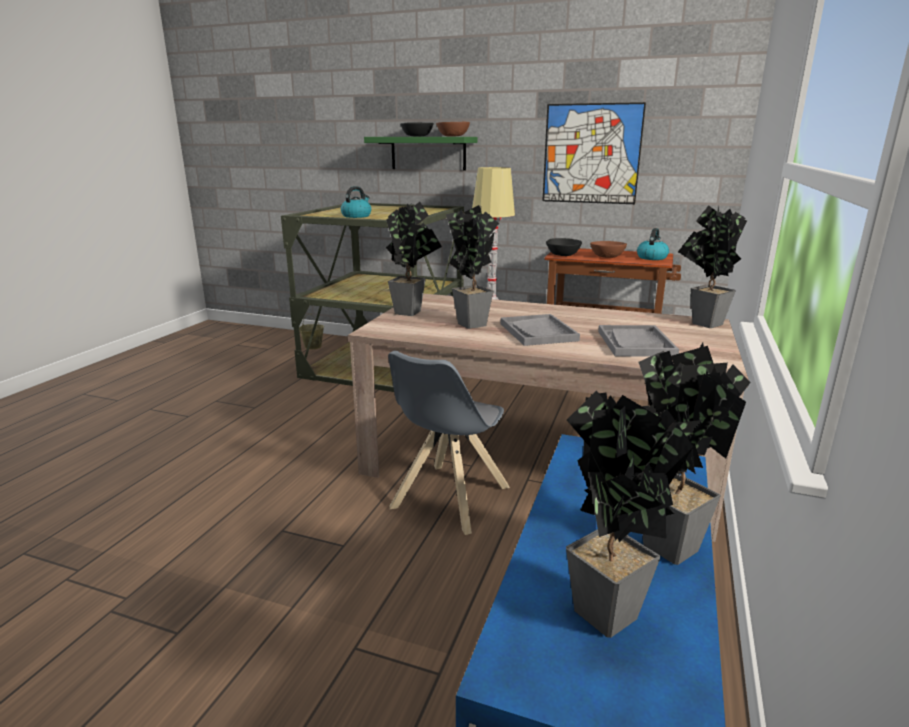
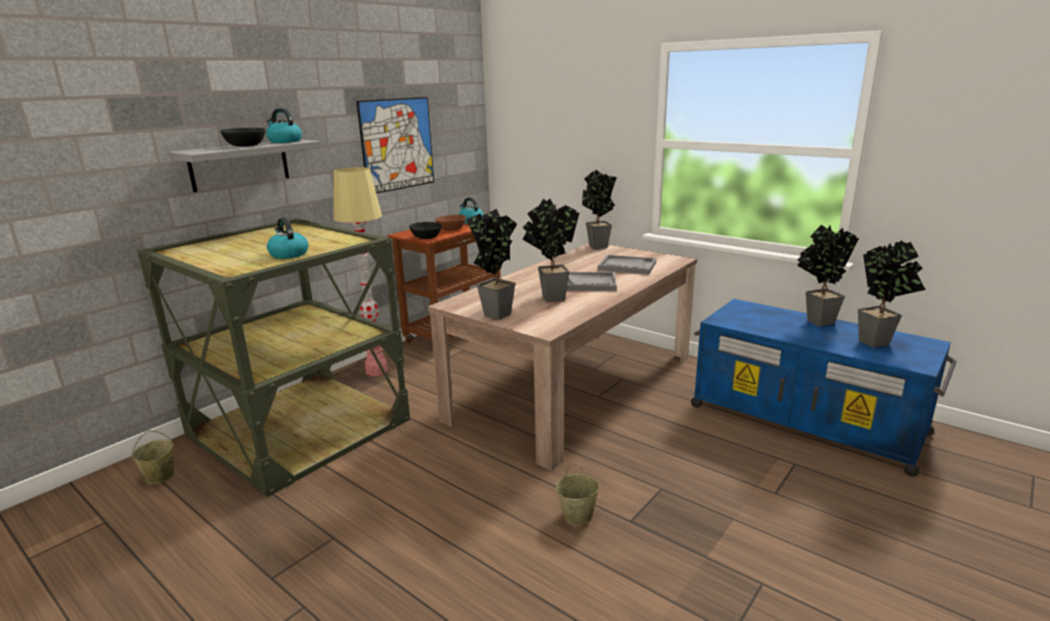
camera: 70 degrees left, 0 degrees up
green shelf [364,137,477,170] -> grey shelf [168,140,321,192]
grey chair [388,351,510,535] -> none
brown bowl [436,122,470,137] -> kettle [266,108,302,143]
none -> beige bucket [556,464,600,525]

